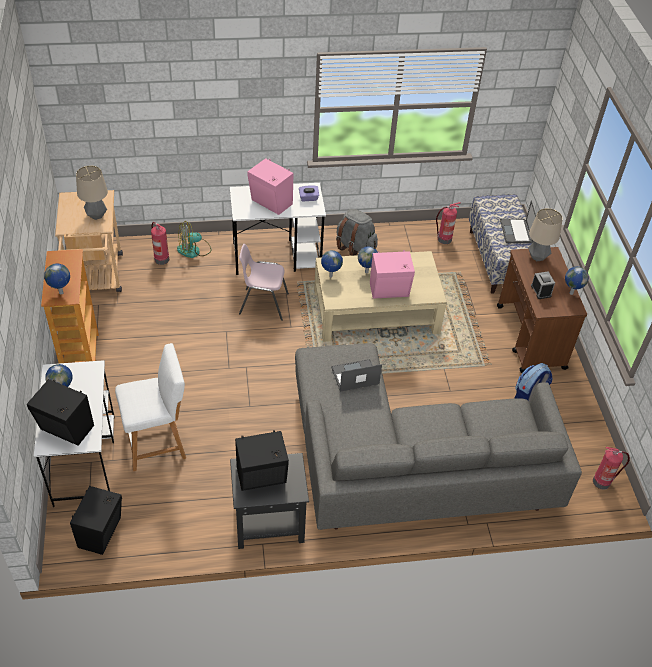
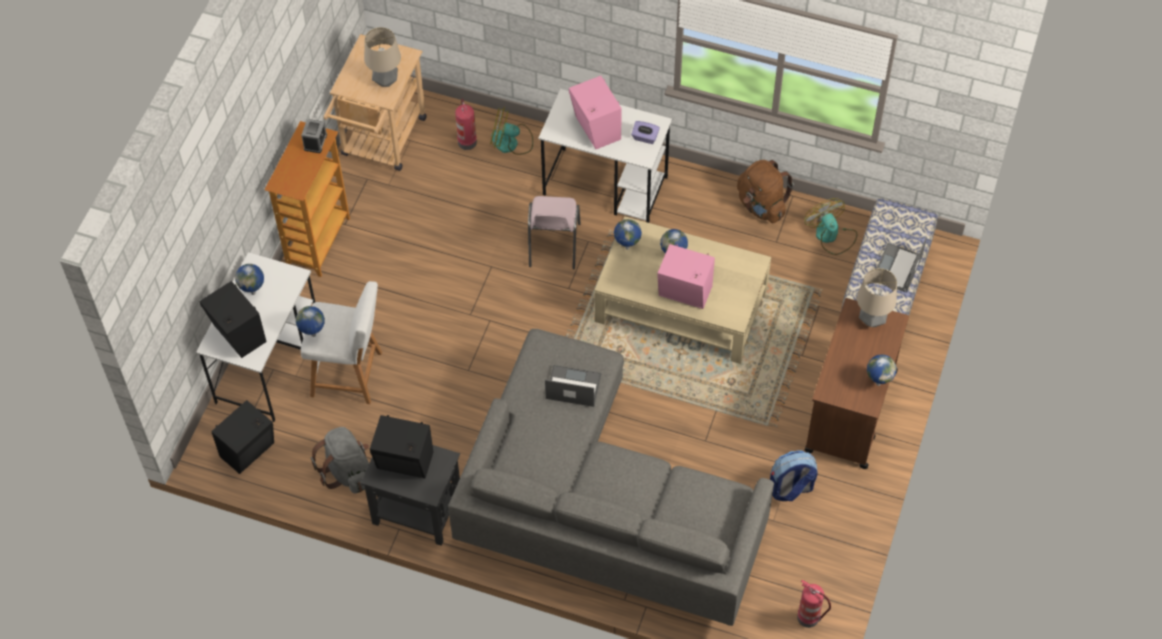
camera: 30 degrees right, 10 degrees up
globe [44,263,70,294] -> globe moved to [296,306,325,337]
pink chair [239,244,289,321] -> pink chair turned 120 degrees counterclockwise [528,196,581,270]
grey backpack [336,209,378,256] -> grey backpack moved to [311,427,369,493]
fire extinguisher [436,202,461,244] -> fan [805,198,858,255]
alarm clock [531,271,555,299] -> alarm clock moved to [301,119,327,153]
none -> brown backpack [737,160,794,223]

